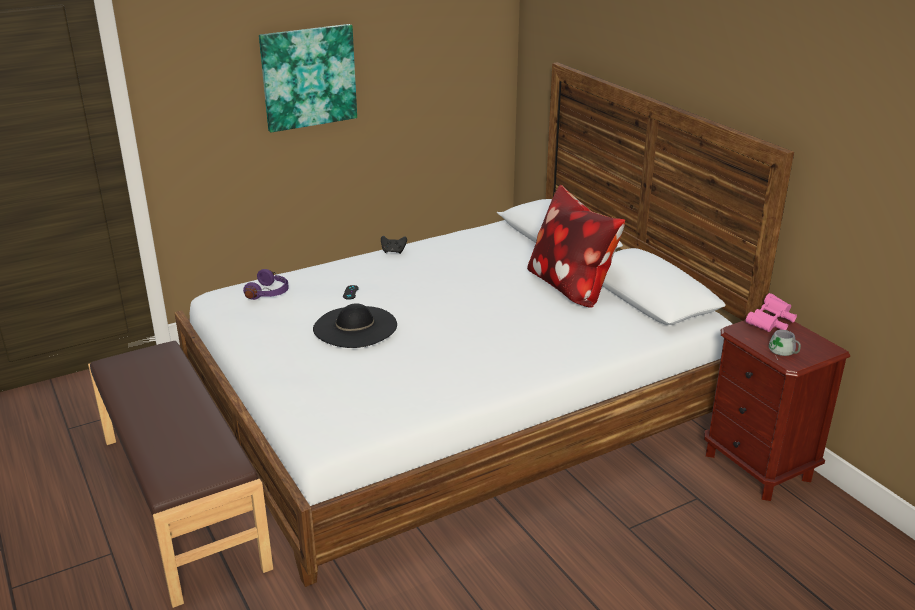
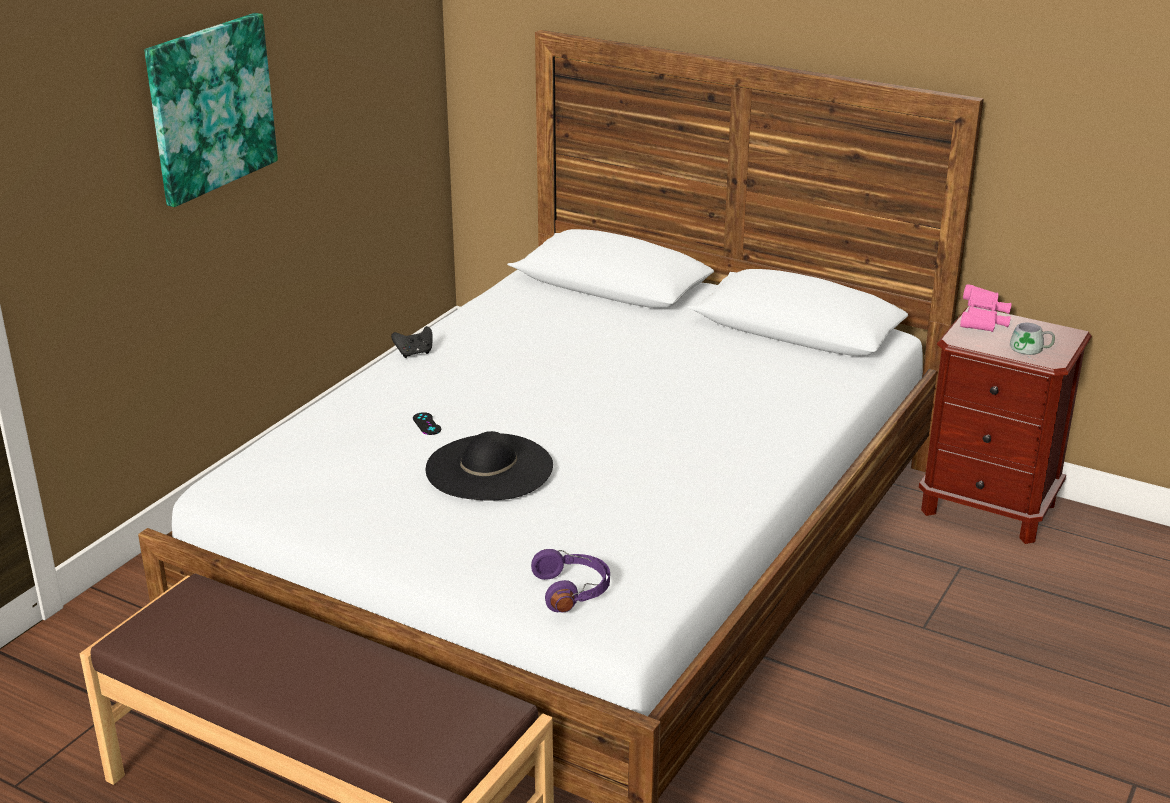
camera: 30 degrees left, 0 degrees up
purple headphones [243,269,289,300] -> purple headphones moved to [531,549,610,612]
pillow [527,185,625,308] -> none

